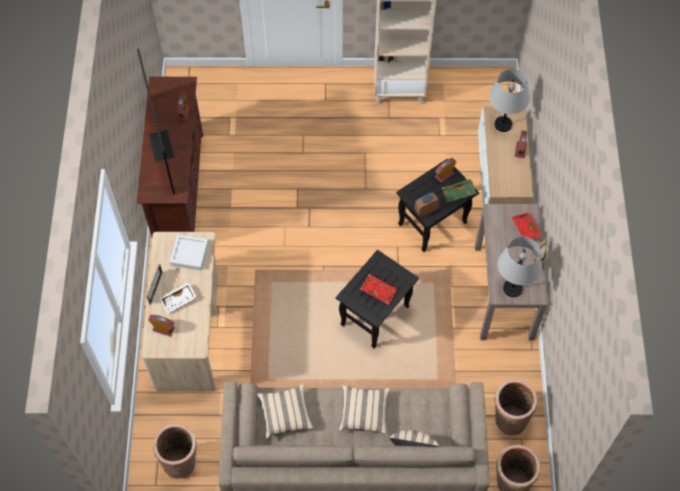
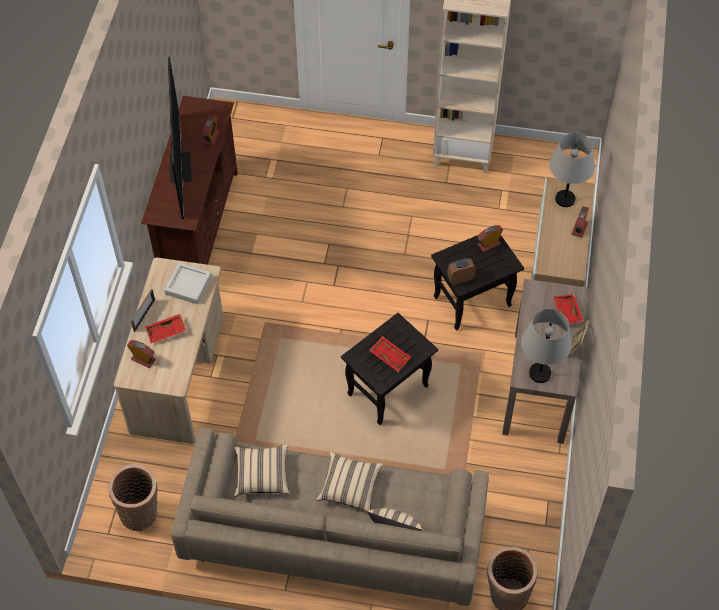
camera: 10 degrees right, 5 degrees down
white tray [159,282,197,314] -> red tray [146,314,186,343]
green tray [442,179,477,203] -> none
basket [494,379,537,436] -> none

